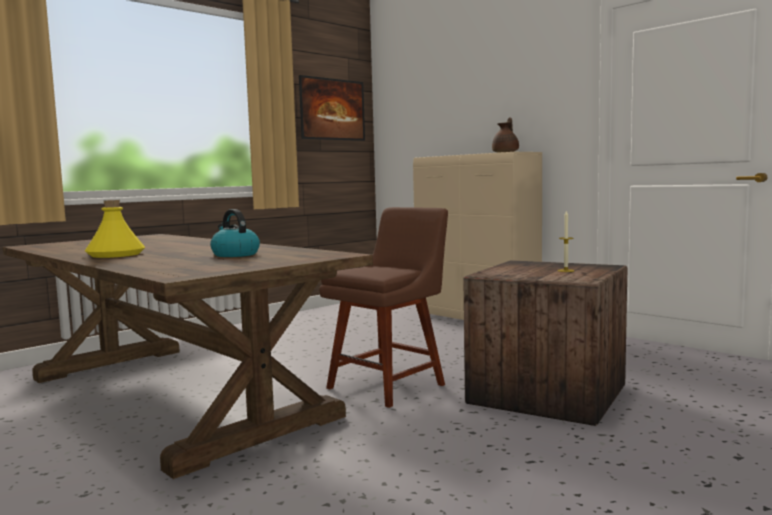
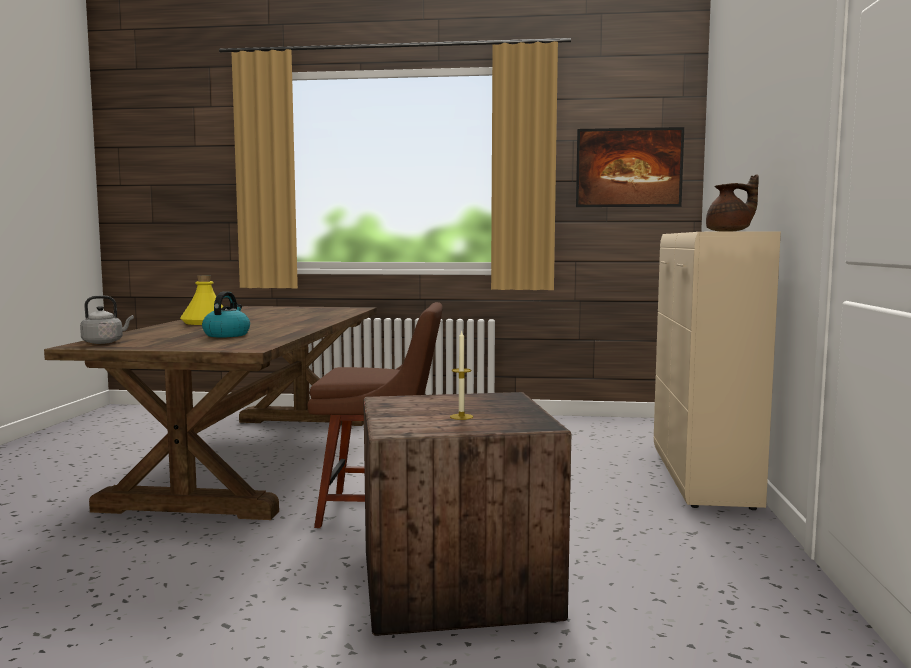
camera: 50 degrees right, 0 degrees up
none -> grey kettle [80,296,134,344]

